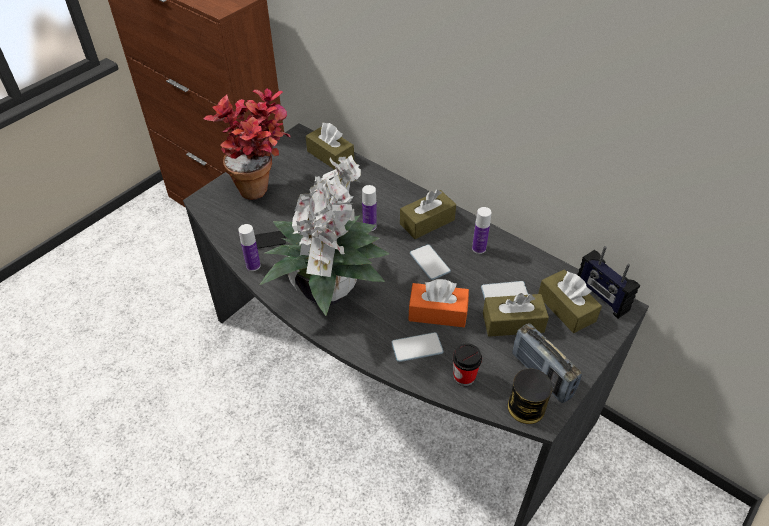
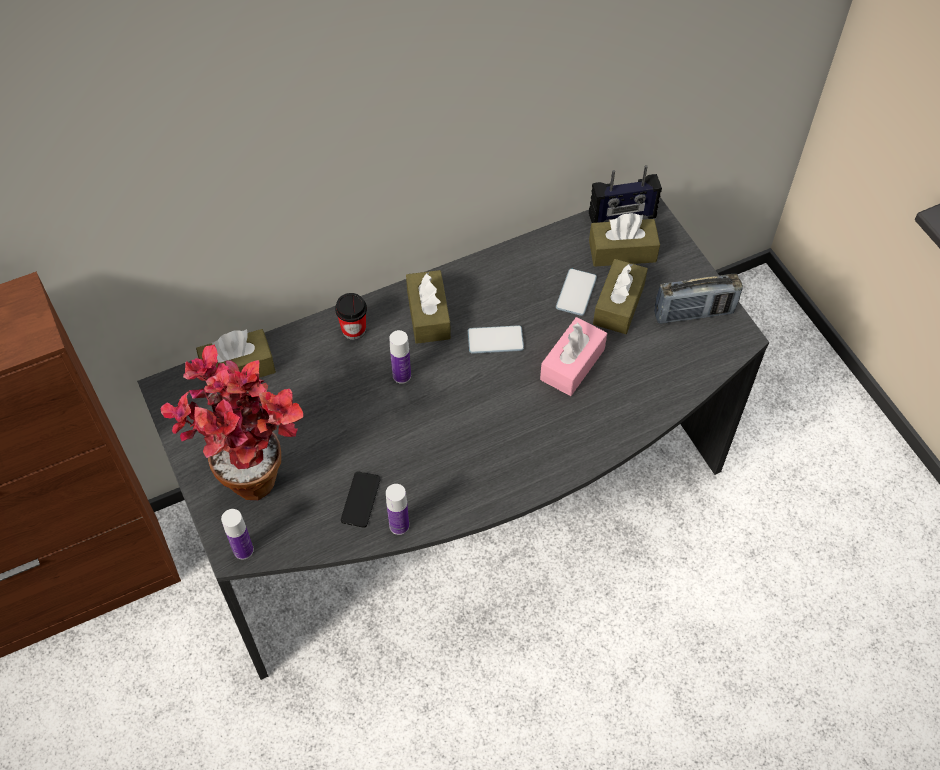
camera: 65 degrees left, 10 degrees up
potted plant [259,155,390,316] -> none
phone [391,332,443,362] -> none
orange tissue box [408,279,469,327] -> pink tissue box [540,317,607,396]
cup [453,343,482,386] -> cup moved to [335,293,367,340]
bottle [472,207,492,254] -> bottle moved to [221,509,254,560]
can [508,369,553,424] -> none

